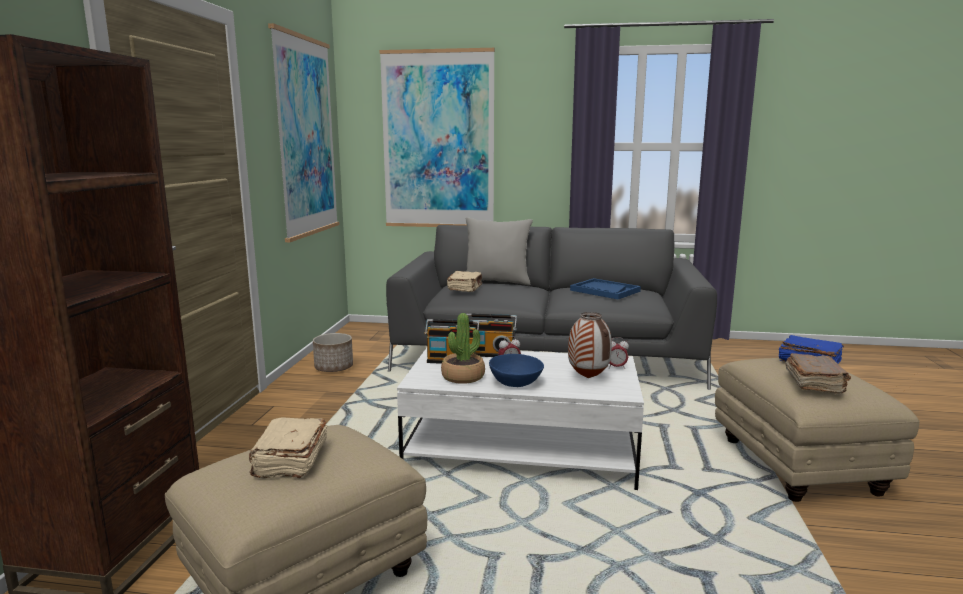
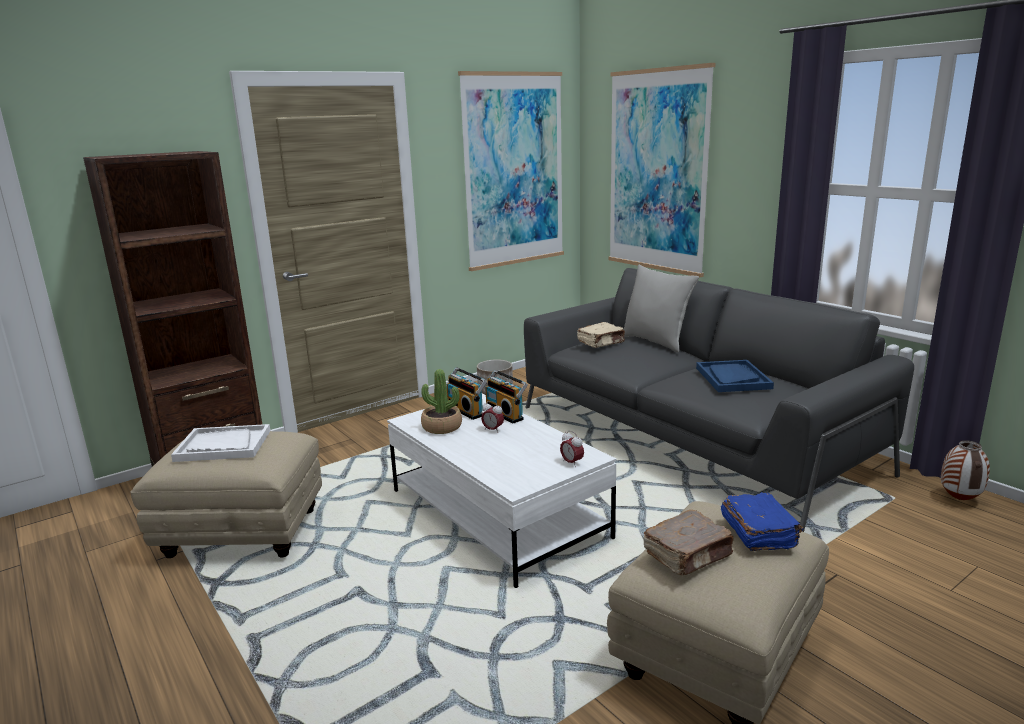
camera: 45 degrees right, 5 degrees up
beige book [249,418,327,478] -> white tray [171,424,271,462]
blue bowl [489,354,544,387] -> none
vase [568,312,612,378] -> vase moved to [941,440,990,500]

